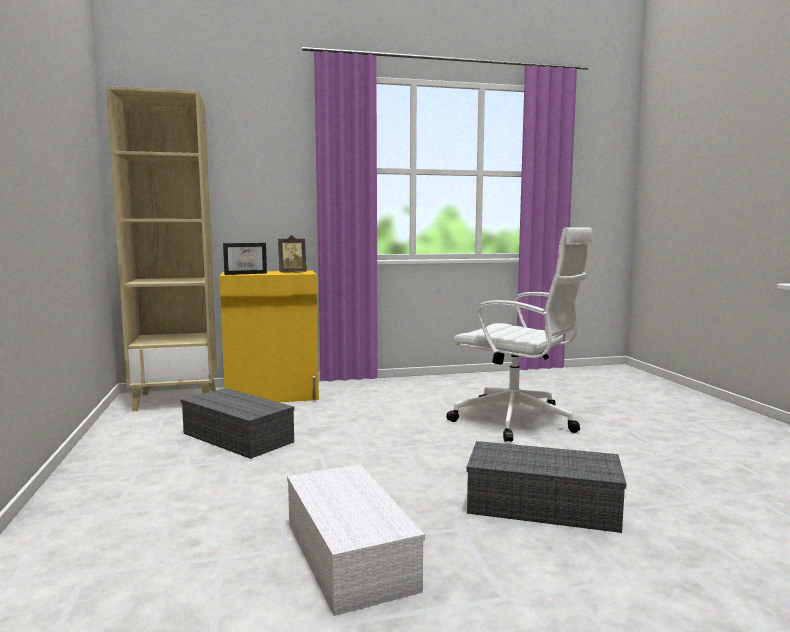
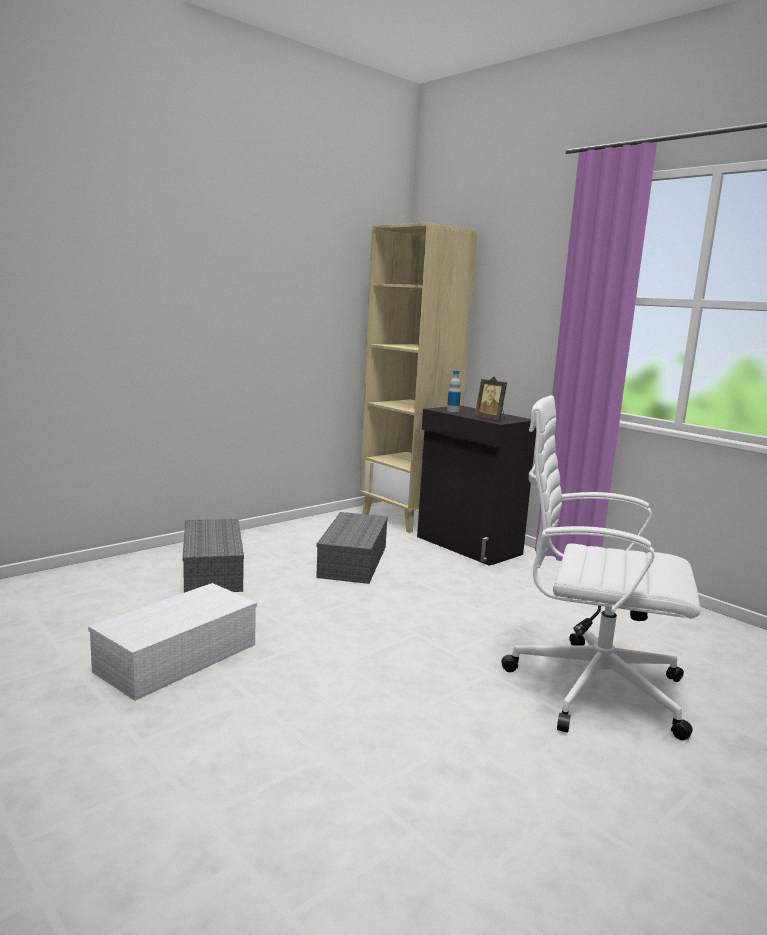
camera: 60 degrees right, 5 degrees up
yellow cabinet [219,271,319,403] -> black cabinet [417,406,536,566]
picture frame [223,243,267,275] -> bottle [447,370,461,412]
white office chair [446,227,593,442] -> white office chair turned 105 degrees clockwise [501,395,700,740]
grey storage box [467,441,626,533] -> grey storage box moved to [182,519,244,593]

